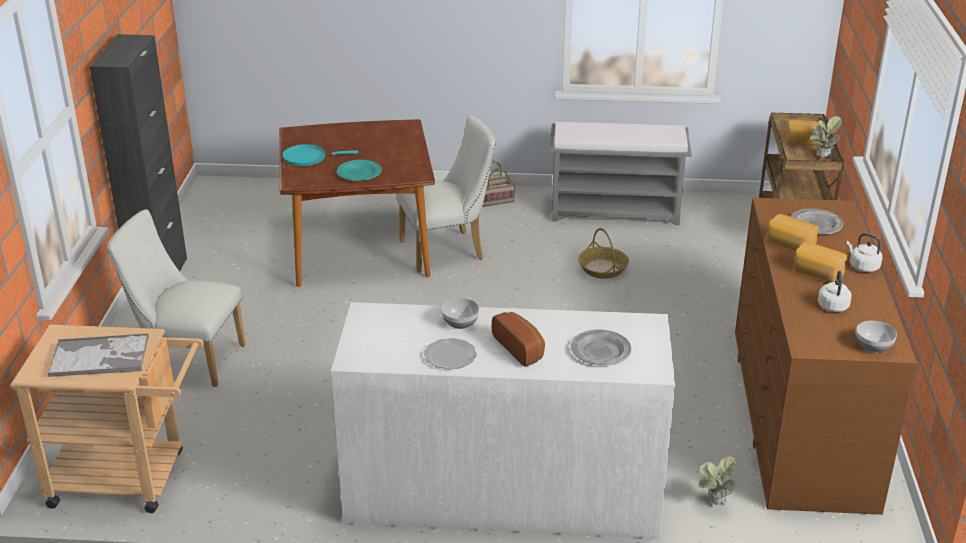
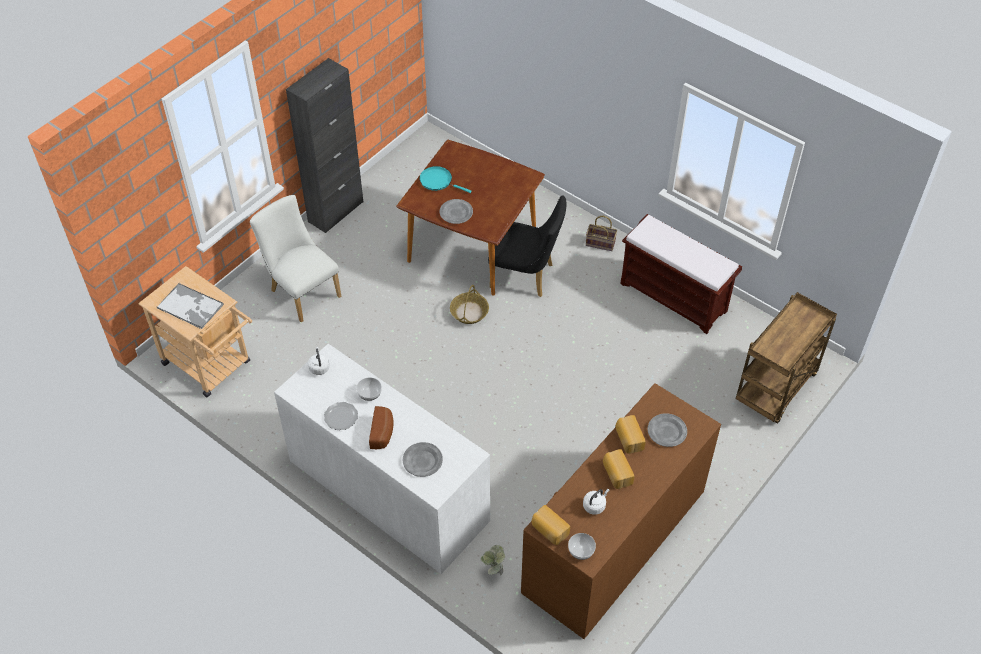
camera: 35 degrees right, 20 degrees up
turquoise plate [337,160,382,181] -> grey plate [439,199,473,224]
white chair [396,115,496,273] -> black chair [488,195,567,297]
grey bench [550,122,692,225] -> brown bench [620,214,742,334]
basket [578,228,629,279] -> basket moved to [450,285,489,324]
bread [786,120,825,146] -> bread moved to [532,505,570,545]
potted plant [811,116,842,159] -> none
white kettle [847,233,882,272] -> white kettle moved to [308,347,330,375]

